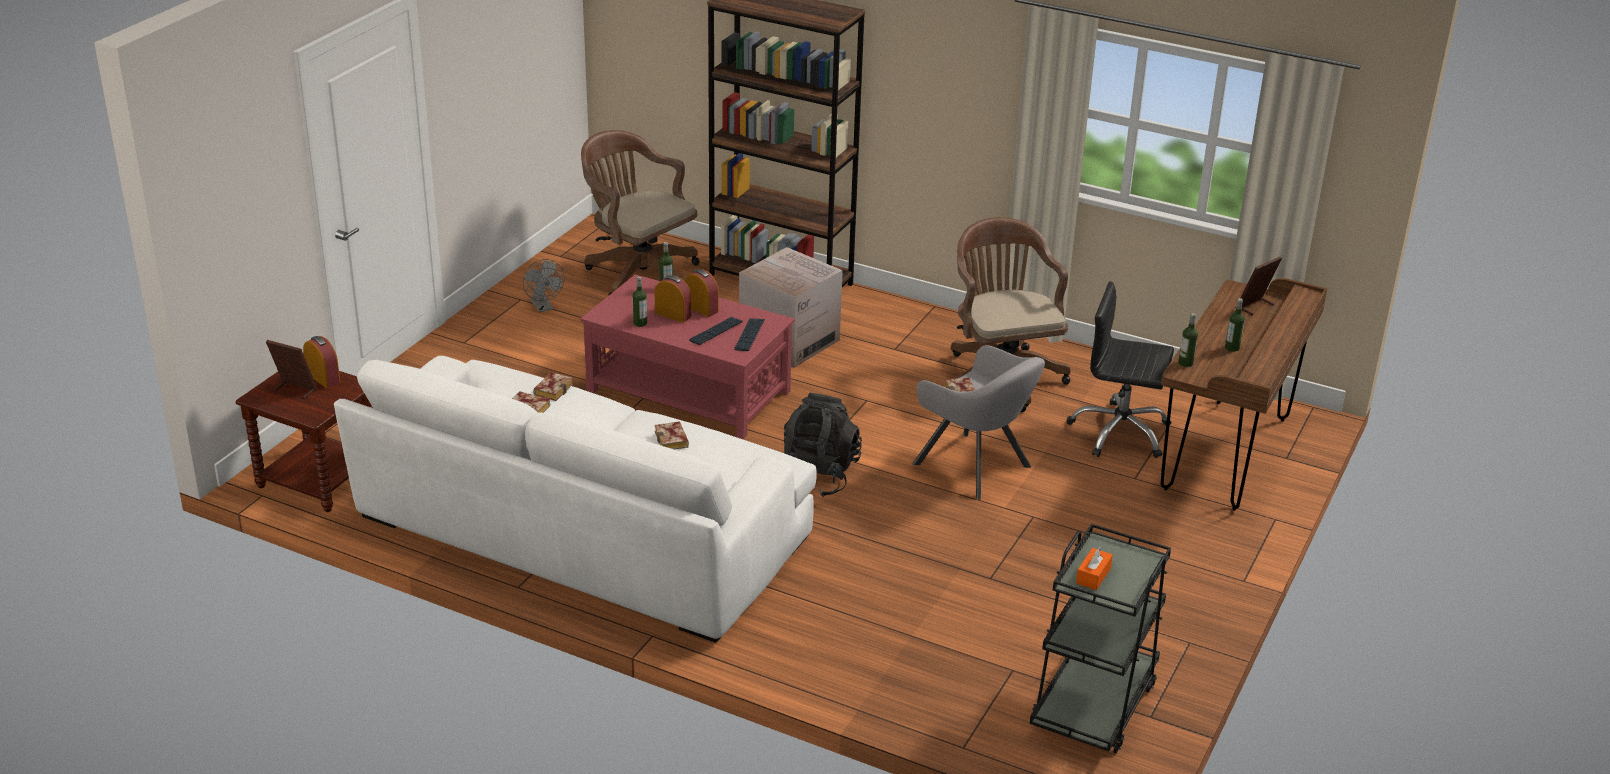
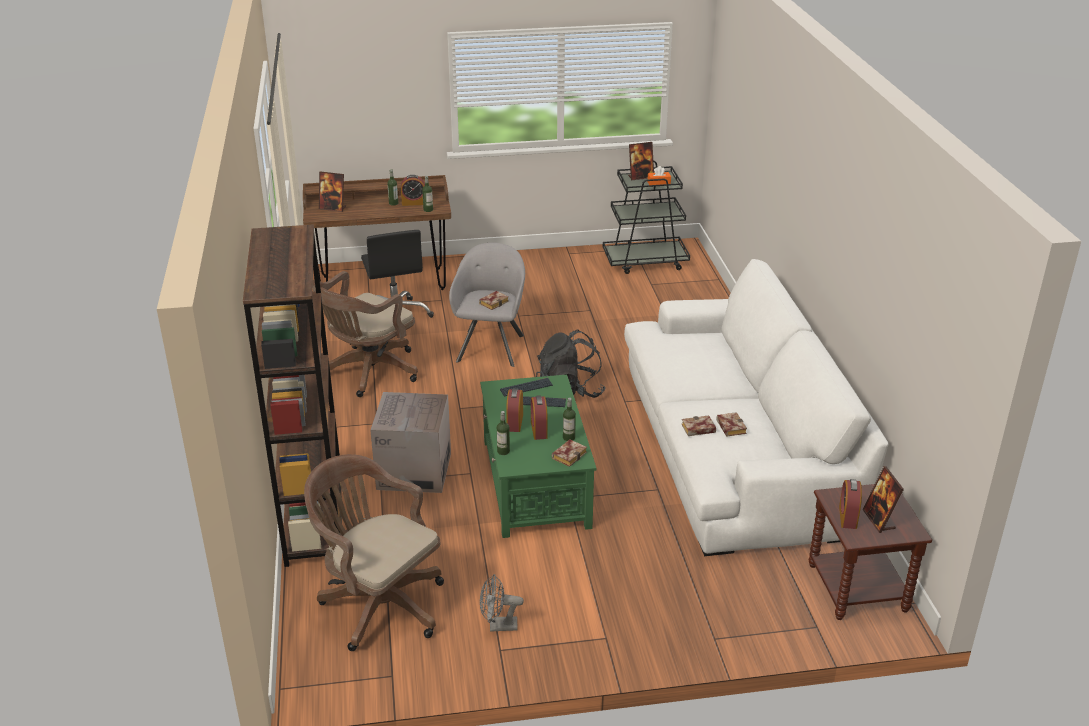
camera: 125 degrees left, 0 degrees up
grey fan [523,259,564,312] -> grey fan turned 120 degrees counterclockwise [480,574,524,632]
red coffee table [580,274,795,439] -> green coffee table [480,375,597,538]
brown office chair [581,130,699,295] -> brown office chair turned 120 degrees clockwise [304,454,444,651]
book [655,421,689,450] -> book moved to [552,439,587,467]
none -> alarm clock [401,175,425,206]
none -> picture frame [628,142,654,180]

